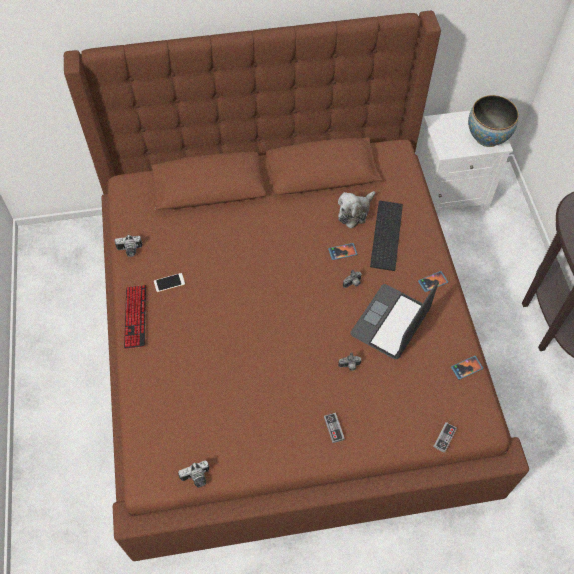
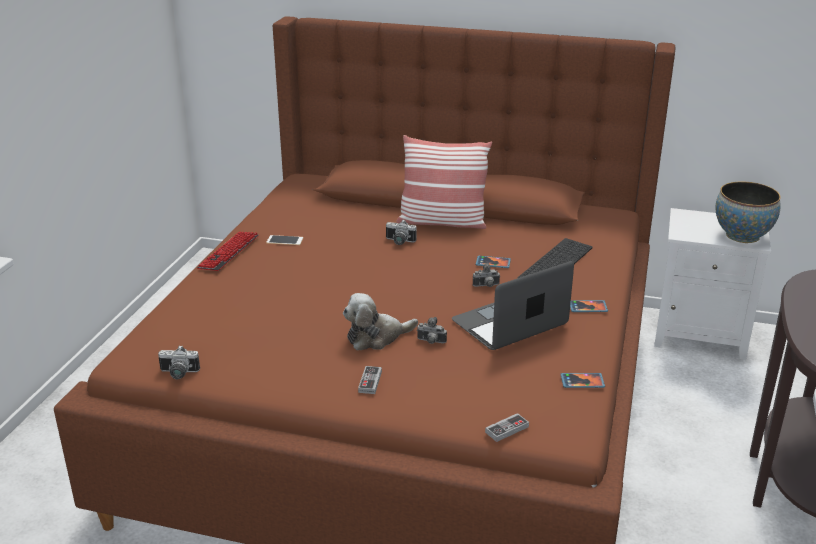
camera: 25 degrees right, 30 degrees down
camera [115,234,142,257] -> camera moved to [386,220,417,245]
plush toy [338,191,375,229] -> plush toy moved to [343,293,418,350]
none -> pillow [396,135,492,229]

